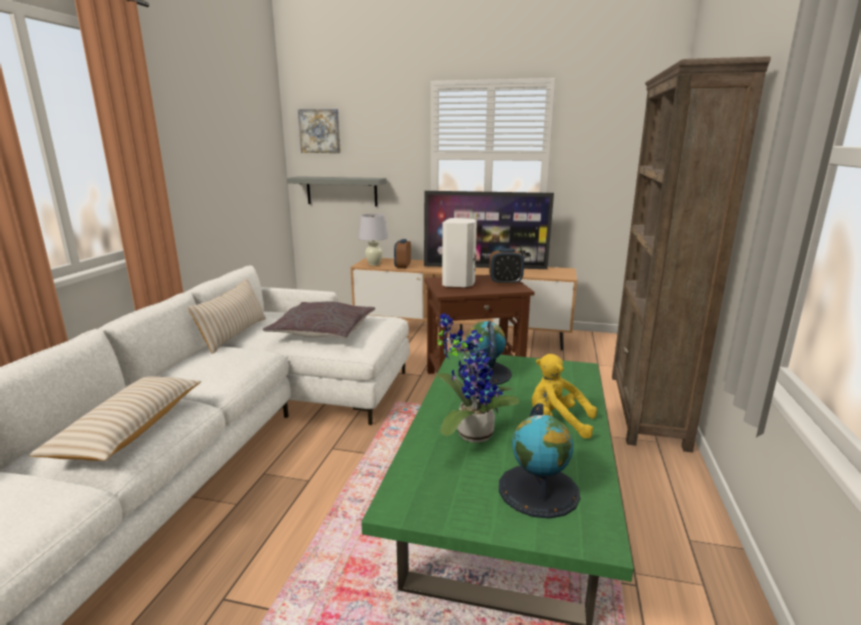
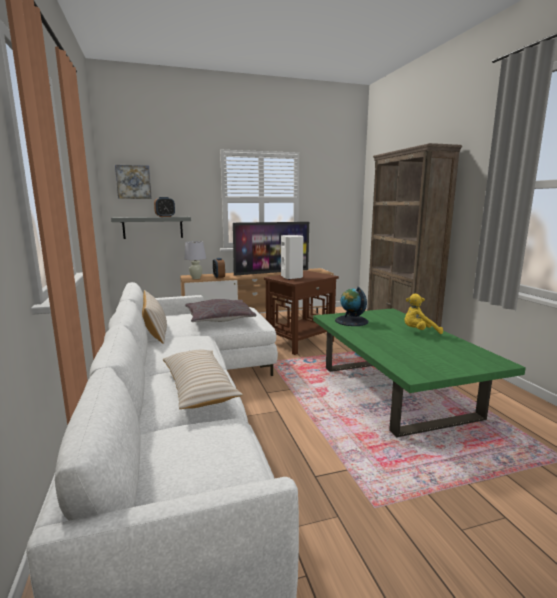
camera: 30 degrees left, 5 degrees down
potted plant [435,313,519,443] -> none
alarm clock [489,249,524,284] -> alarm clock moved to [154,197,175,217]
globe [499,403,580,519] -> none

